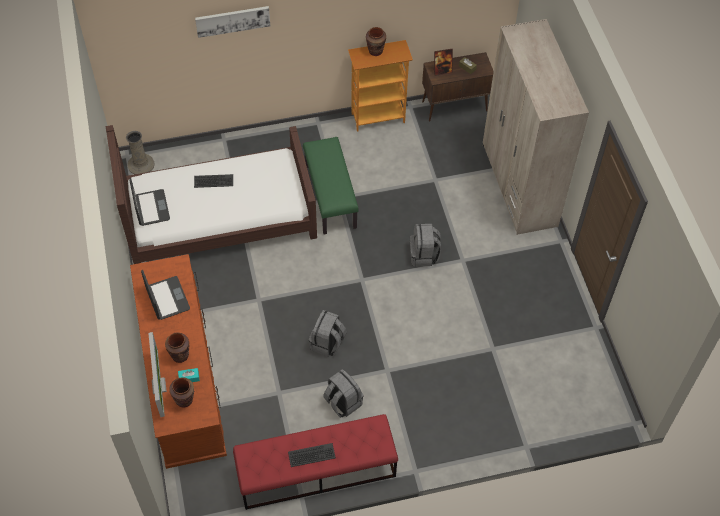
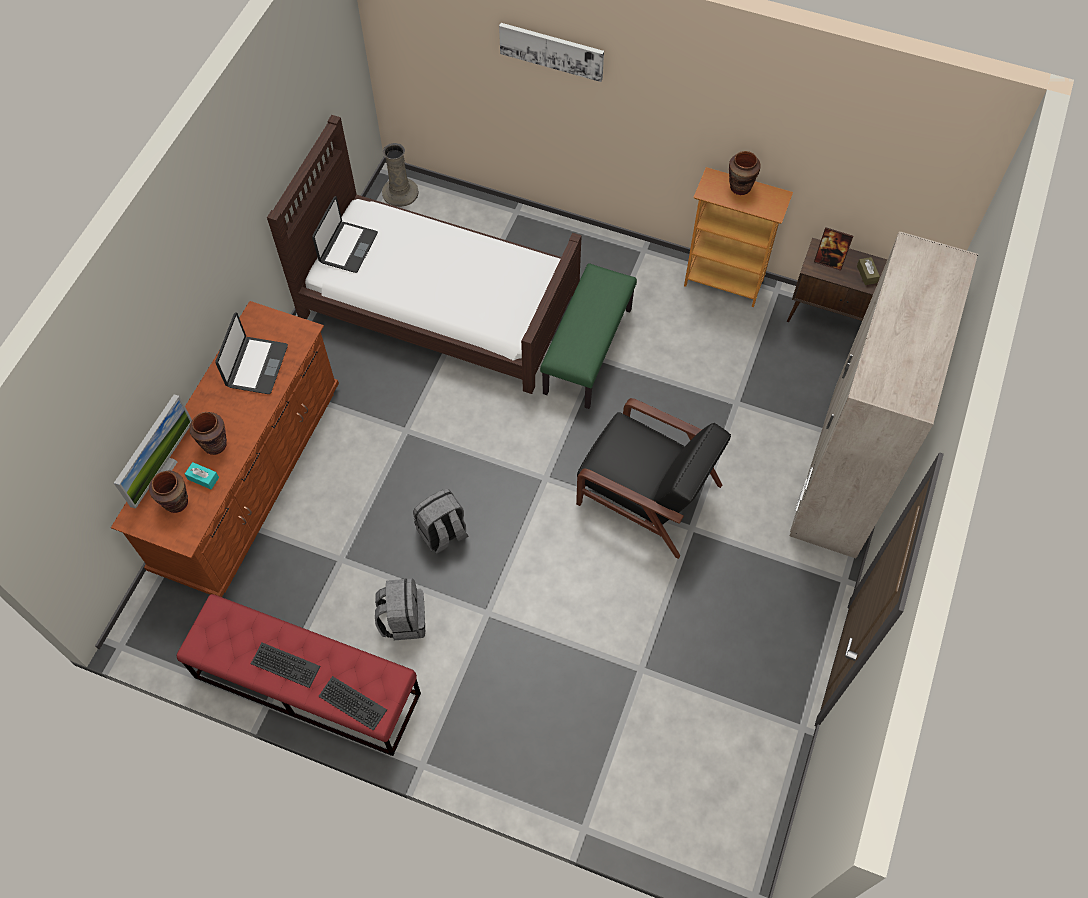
camera: 35 degrees right, 5 degrees up
keyboard [194,174,233,188] -> keyboard moved to [318,676,387,731]
grey backpack [410,224,441,267] -> black armchair [576,398,731,559]

